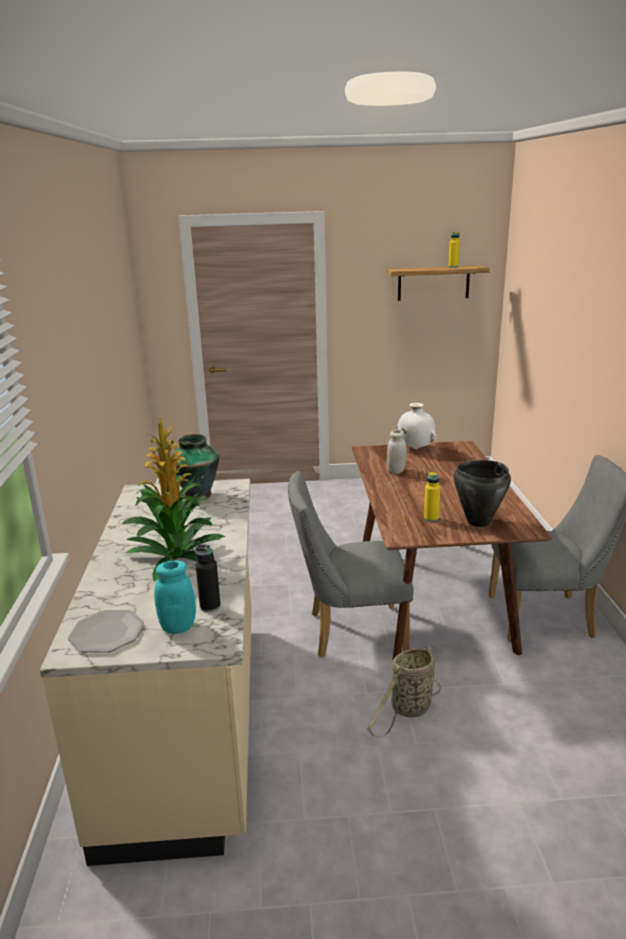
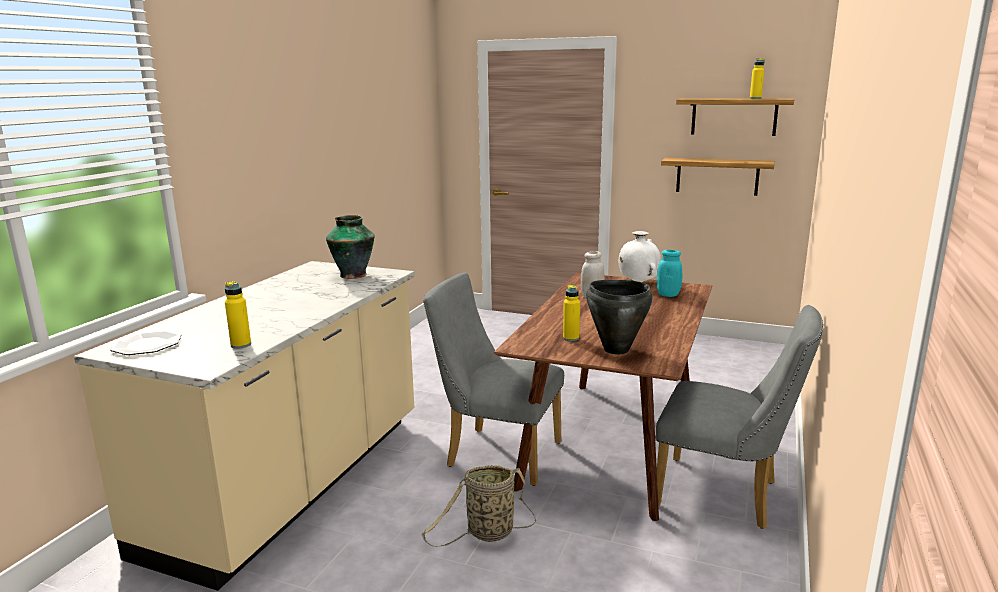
camera: 25 degrees right, 5 degrees down
potted plant [122,418,225,581] -> none
turquoise jar [154,560,196,634] -> turquoise jar moved to [657,250,682,297]
black bottle [195,544,221,612] -> yellow bottle [225,281,251,349]
none -> shelf [661,158,775,196]

